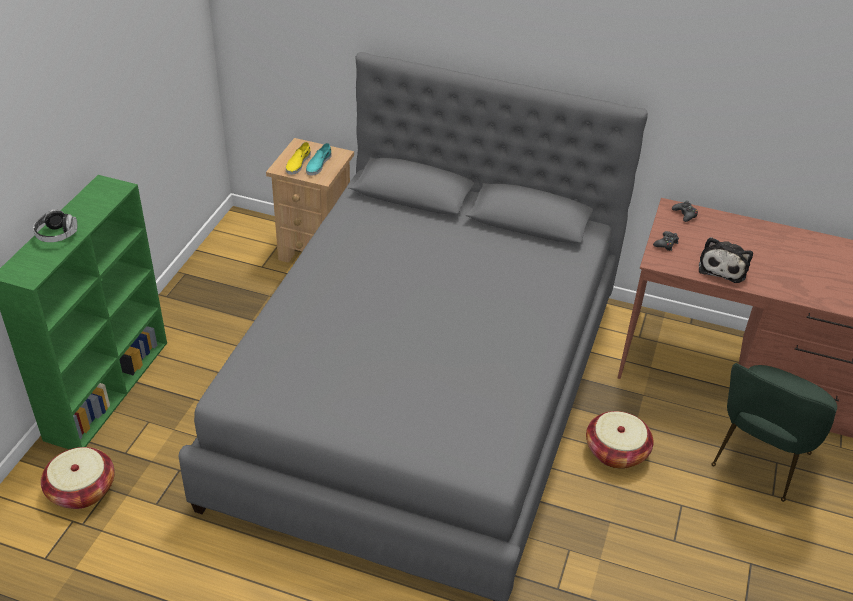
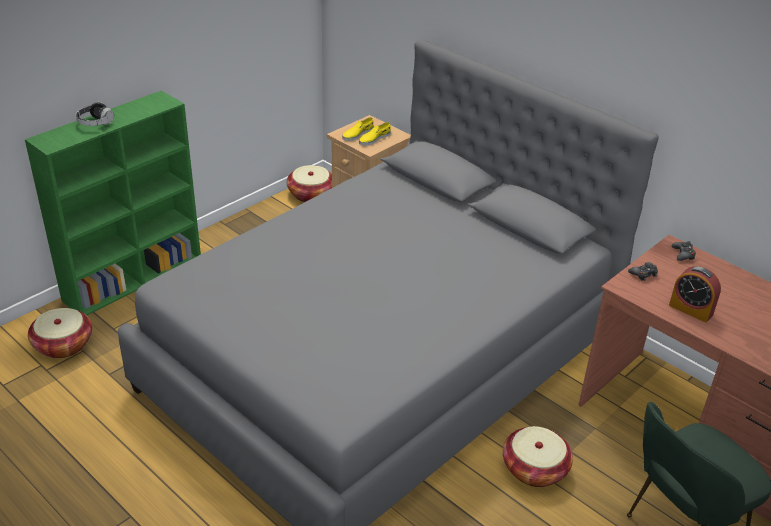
camera: 25 degrees right, 5 degrees down
turquoise shoe [306,143,332,175] -> yellow shoe [359,122,391,145]
plush toy [699,237,753,283] -> alarm clock [669,266,721,323]
none -> basket [287,165,332,202]

